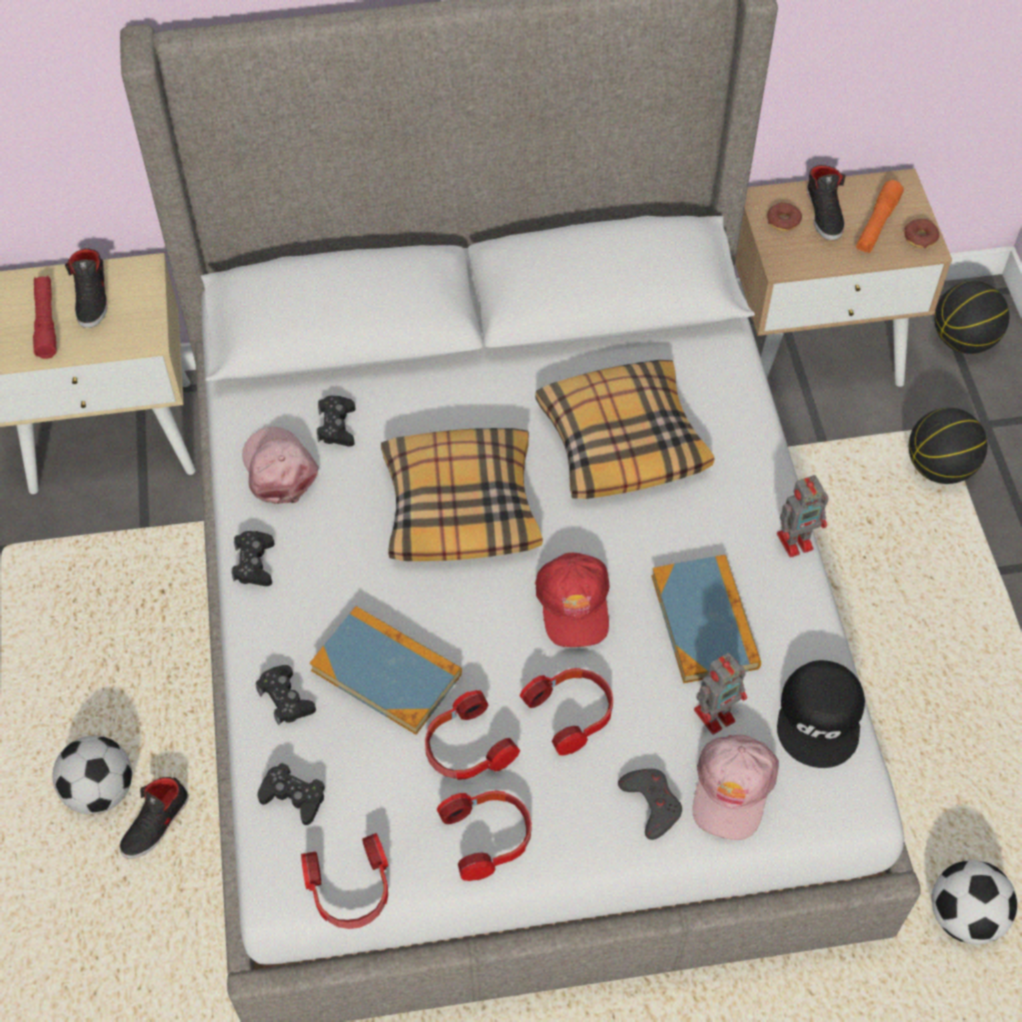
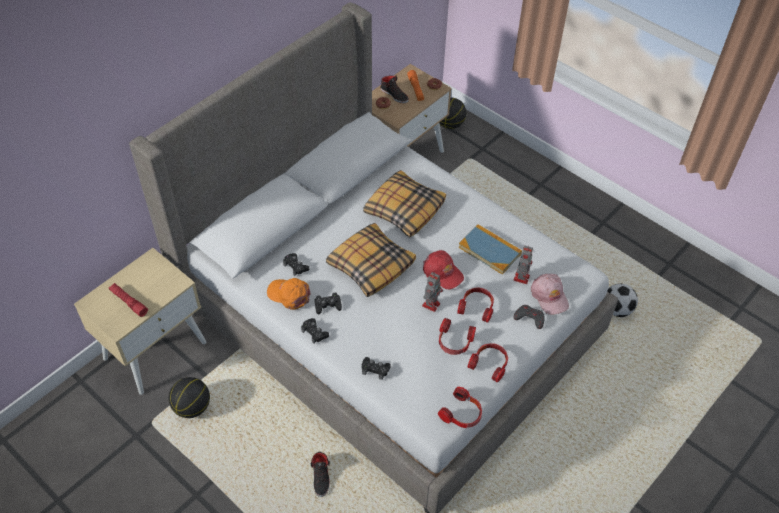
camera: 40 degrees left, 5 degrees down
football [53,736,132,814] -> none
black shoe [65,249,108,328] -> none
pink cap [242,427,319,504] -> orange cap [267,278,311,310]
black game controller [258,763,325,825] -> black game controller moved to [314,293,342,315]
book [309,606,462,735] -> none
toy robot [777,475,828,557] -> toy robot moved to [422,272,443,312]
black cap [777,660,865,768] -> none
basketball [909,408,987,484] -> basketball moved to [169,377,210,418]

